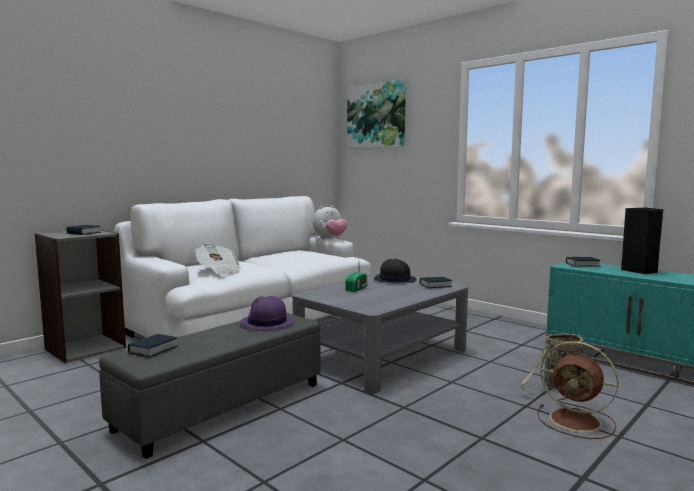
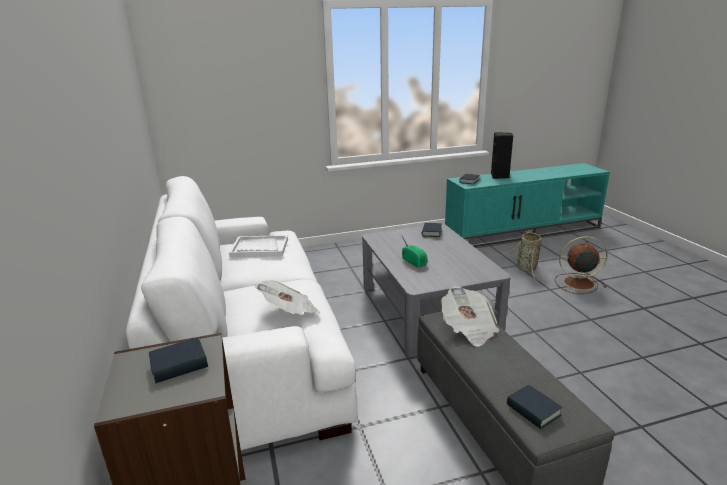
camera: 60 degrees left, 15 degrees up
purple hat [239,296,294,330] -> newspaper [441,286,499,347]
plush toy [313,205,347,239] -> none
picture [347,79,406,149] -> none
black hat [374,259,417,283] -> none
brown fan [537,341,618,439] -> brown fan turned 150 degrees counterclockwise [555,236,608,294]
none -> white tray [229,235,288,258]

